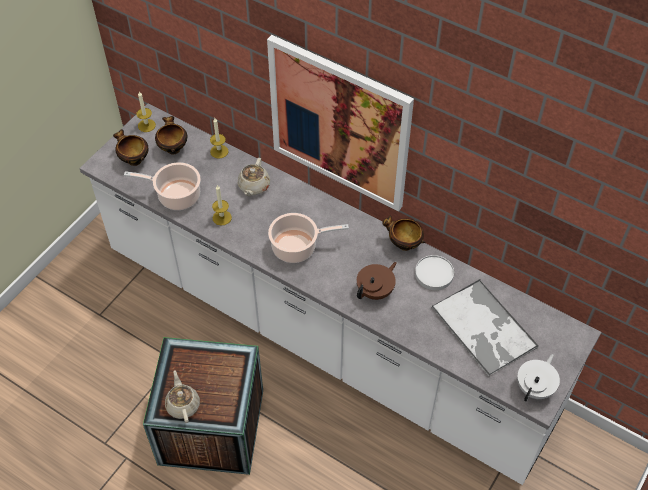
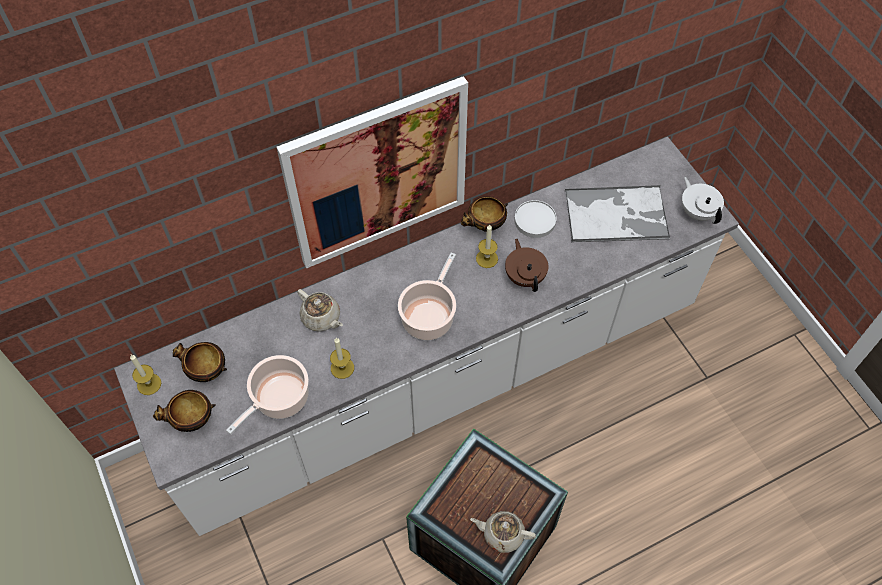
camera: 60 degrees left, 5 degrees up
candle [210,118,229,159] -> candle moved to [476,225,498,268]

